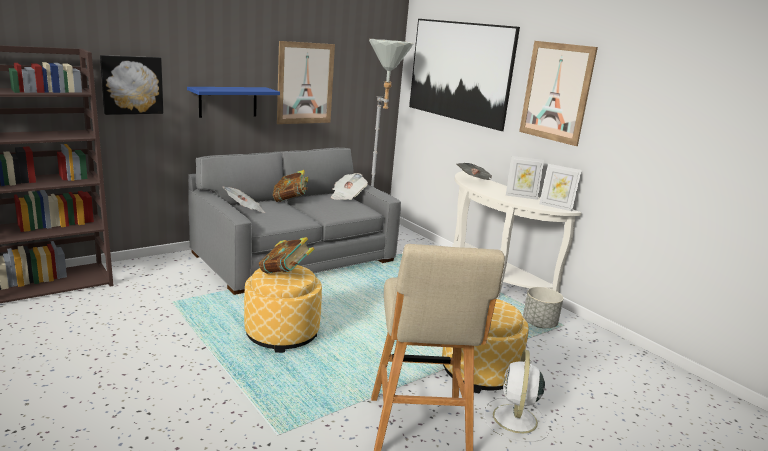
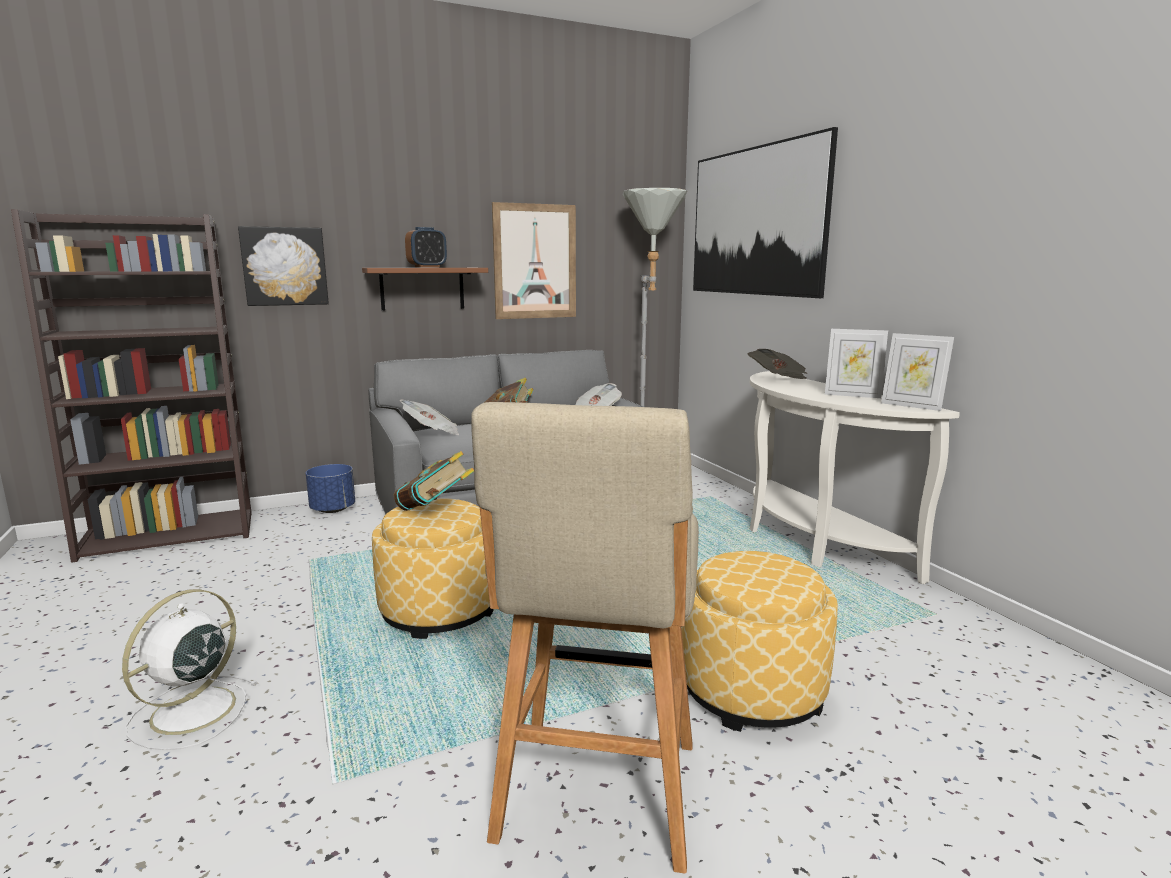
camera: 15 degrees right, 5 degrees down
blue shelf [187,87,280,118] -> brown shelf [362,268,488,311]
white fan [484,350,549,442] -> white fan moved to [122,589,258,750]
picture [519,41,598,146] -> none
grey planter [523,287,563,328] -> none
none -> blue planter [306,464,355,513]
none -> alarm clock [405,227,447,267]

